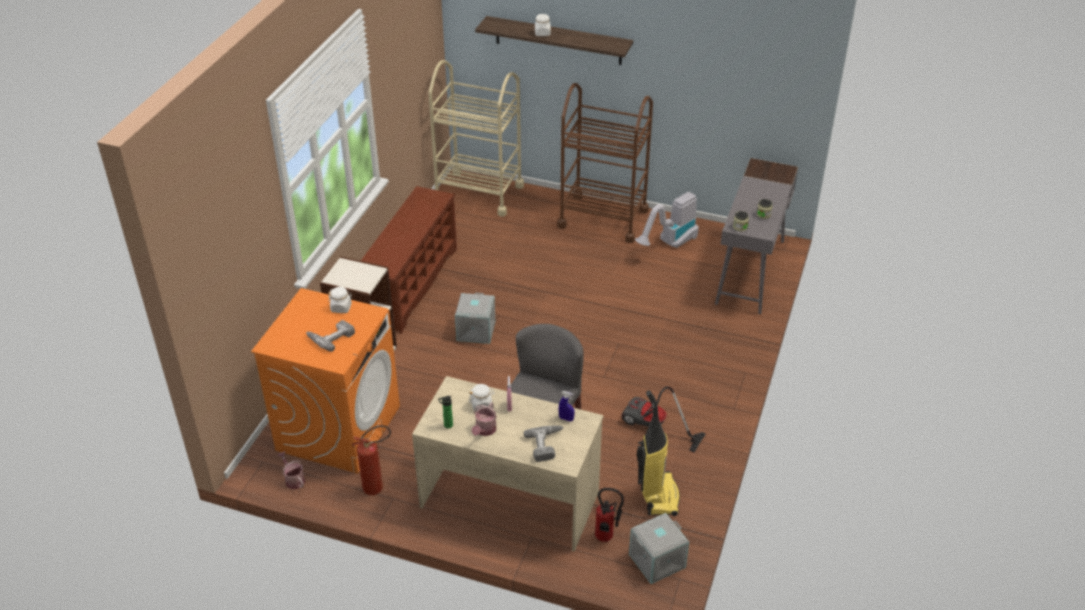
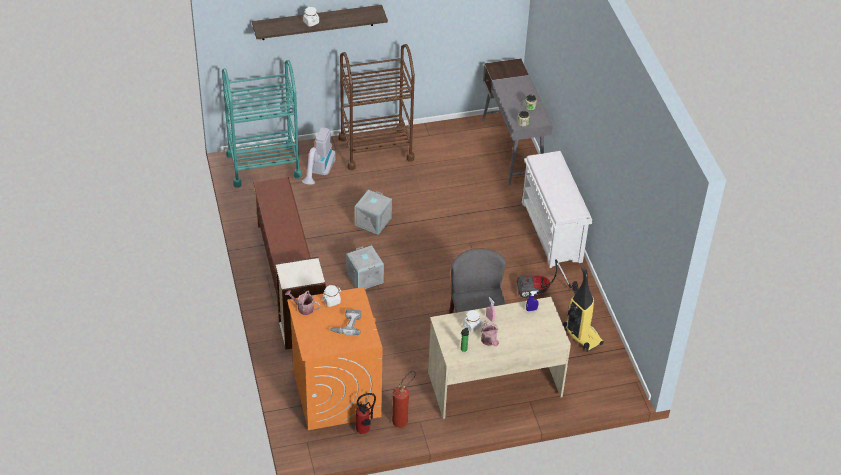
camera: 35 degrees left, 5 degrees up
watering can [278,451,305,489] -> watering can moved to [285,290,321,315]
beige cart [428,60,524,217] -> turquoise cart [222,60,302,188]
power drill [524,425,564,462] -> none
fire extinguisher [595,488,624,542] -> fire extinguisher moved to [356,393,376,434]
grey storage box [629,513,689,584] -> grey storage box moved to [355,190,392,235]
vacuum cleaner [635,192,699,248] -> vacuum cleaner moved to [302,127,336,185]
none -> white bench [522,151,592,268]

